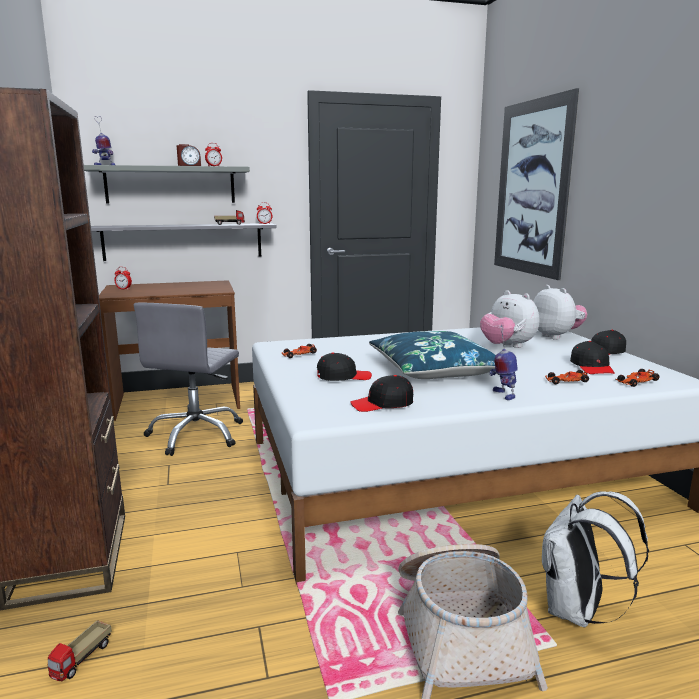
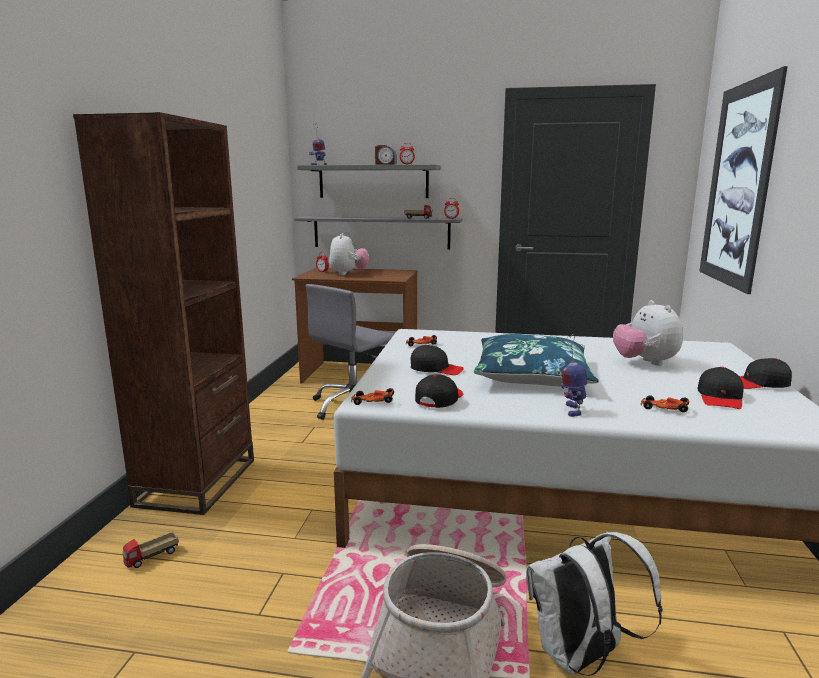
camera: 25 degrees right, 0 degrees up
black cap [350,375,413,412] -> black cap turned 105 degrees clockwise [415,374,463,408]
plush toy [533,285,587,340] -> plush toy moved to [329,233,369,275]
toy car [616,369,660,387] -> toy car moved to [351,388,394,405]

